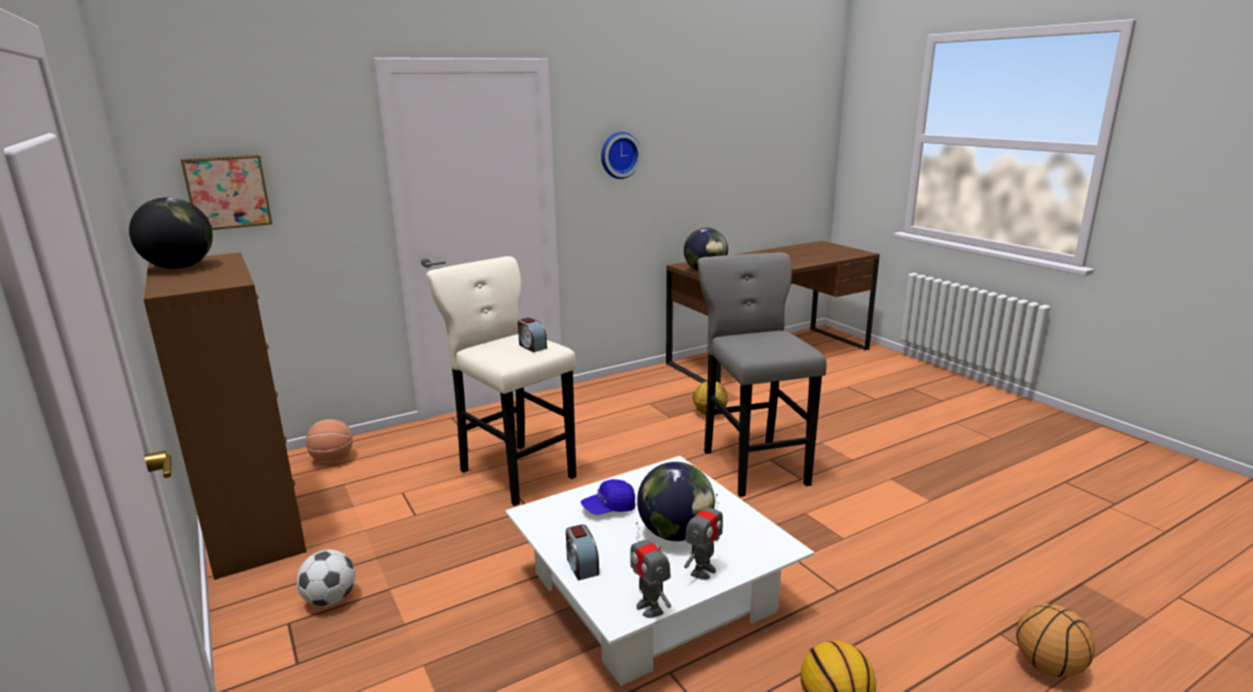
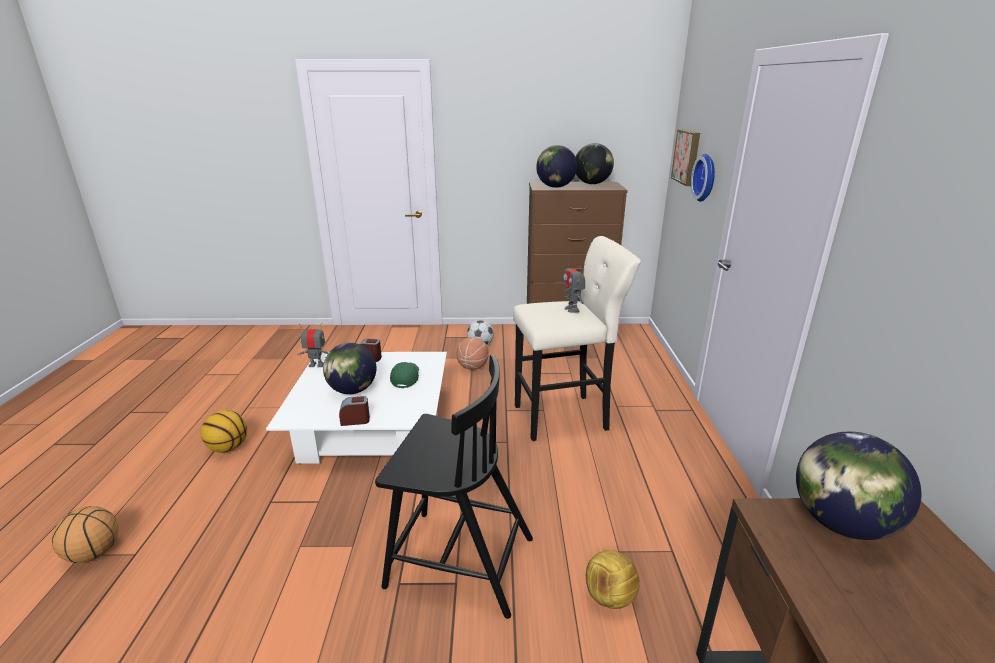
camera: 120 degrees right, 5 degrees up
basketball [306,419,353,463] -> basketball moved to [456,337,489,370]
alarm clock [518,318,547,352] -> alarm clock moved to [339,396,370,426]
blue cap [581,479,635,515] -> green cap [390,362,419,388]
wall clock [601,132,641,179] -> wall clock moved to [691,154,715,202]
toy robot [684,494,723,580] -> toy robot moved to [563,258,585,313]
grey stool [697,252,826,497] -> black chair [375,355,533,619]
none -> globe [536,145,577,188]

